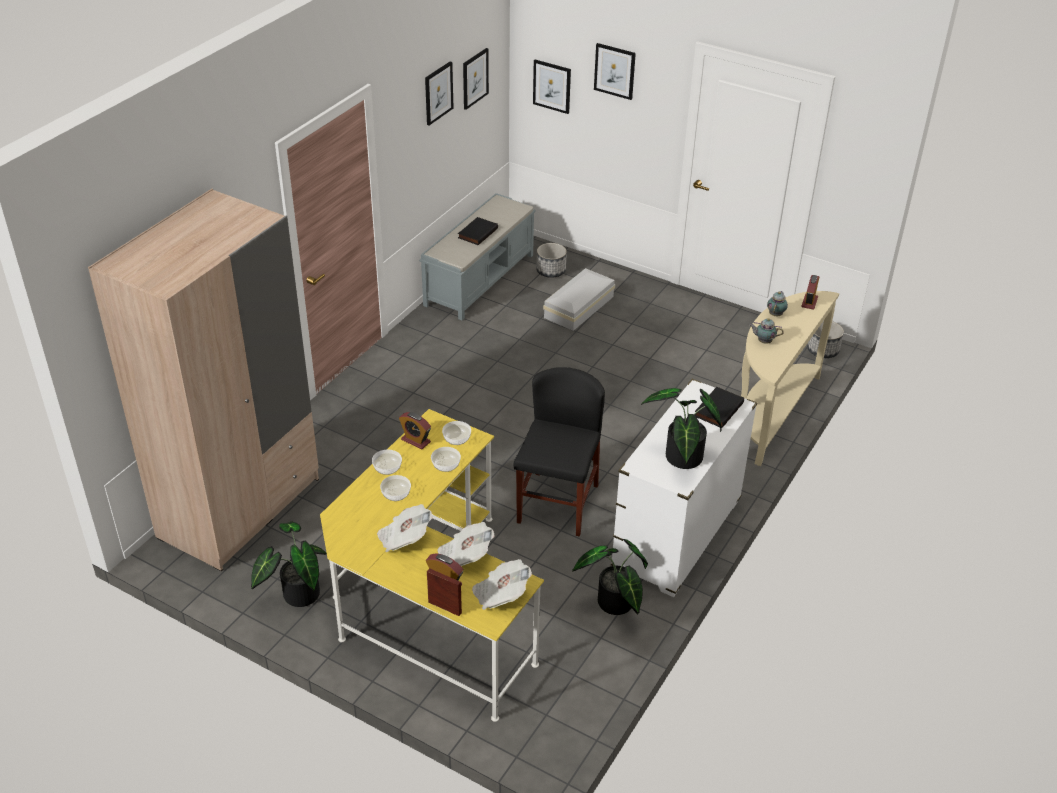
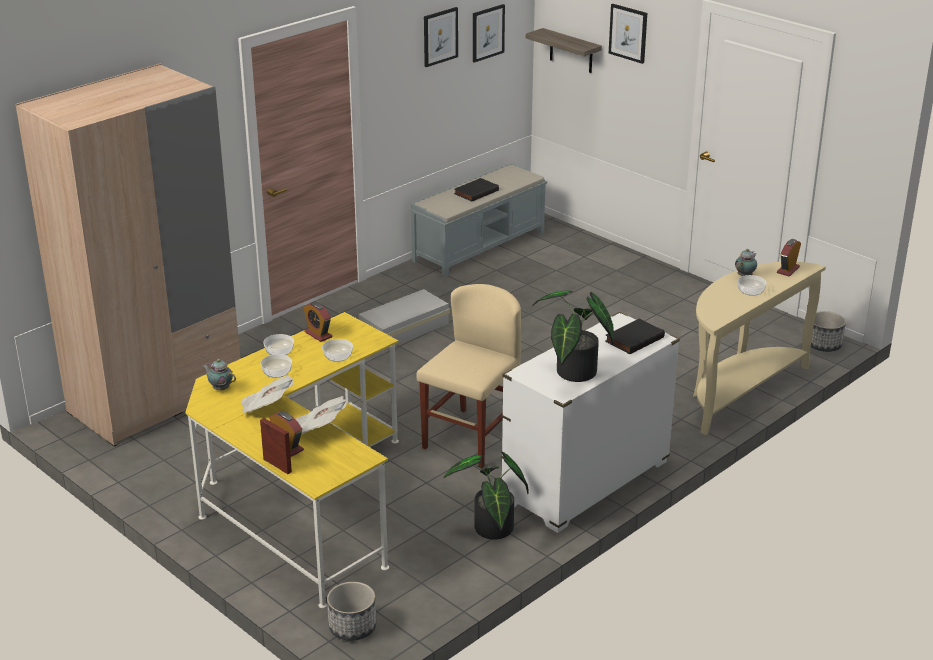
camera: 15 degrees right, 10 degrees down
potted plant [251,522,327,607] -> none
bowl [442,421,471,445] -> bowl moved to [738,275,767,296]
newspaper [472,559,532,610] -> none
black chair [514,367,605,537] -> beige chair [416,284,521,468]
picture [533,60,571,114] -> shelf [526,28,602,73]
planter [536,243,567,278] -> planter moved to [327,582,376,641]
white storage box [543,268,615,331] -> white storage box moved to [359,289,450,350]
teapot [749,318,784,344] -> teapot moved to [202,359,236,390]

